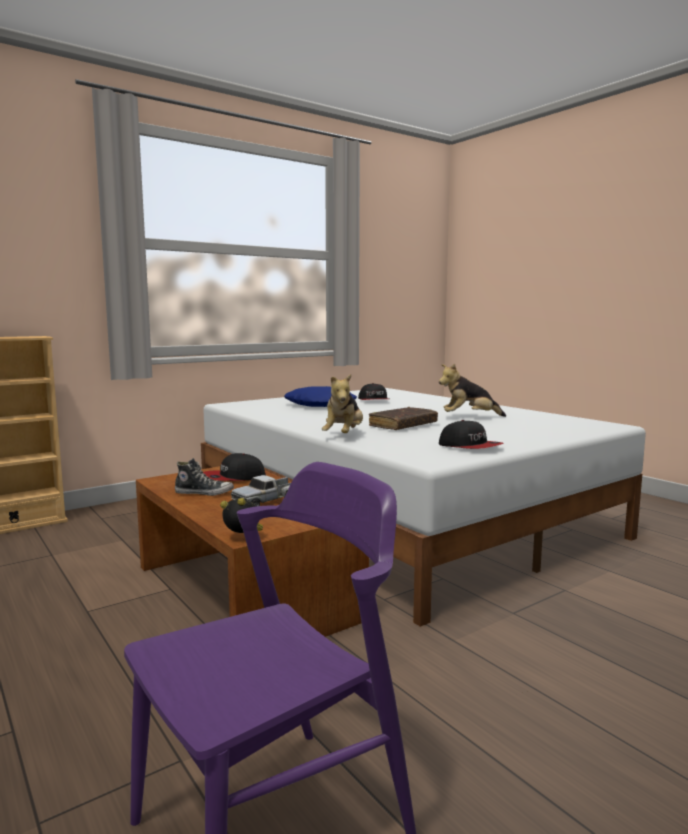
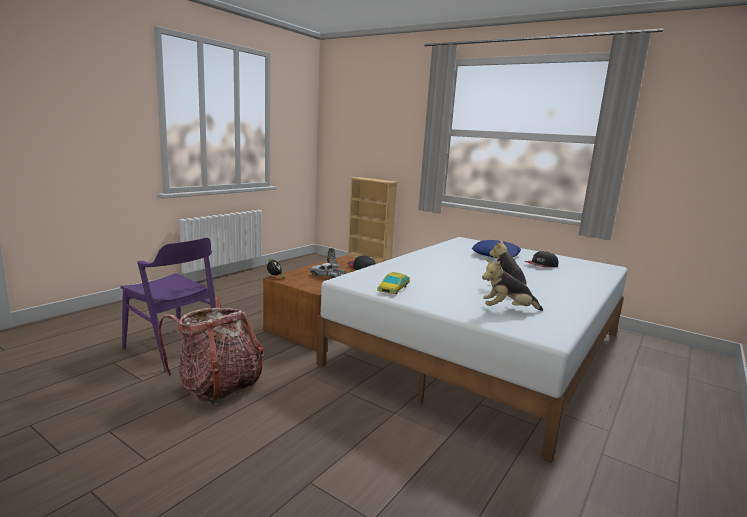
camera: 70 degrees right, 5 degrees up
plush toy [322,374,363,433] -> plush toy moved to [482,259,543,311]
brown book [369,407,438,430] -> none
cap [439,420,504,449] -> toy car [377,272,410,294]
none -> backpack [158,297,263,404]

